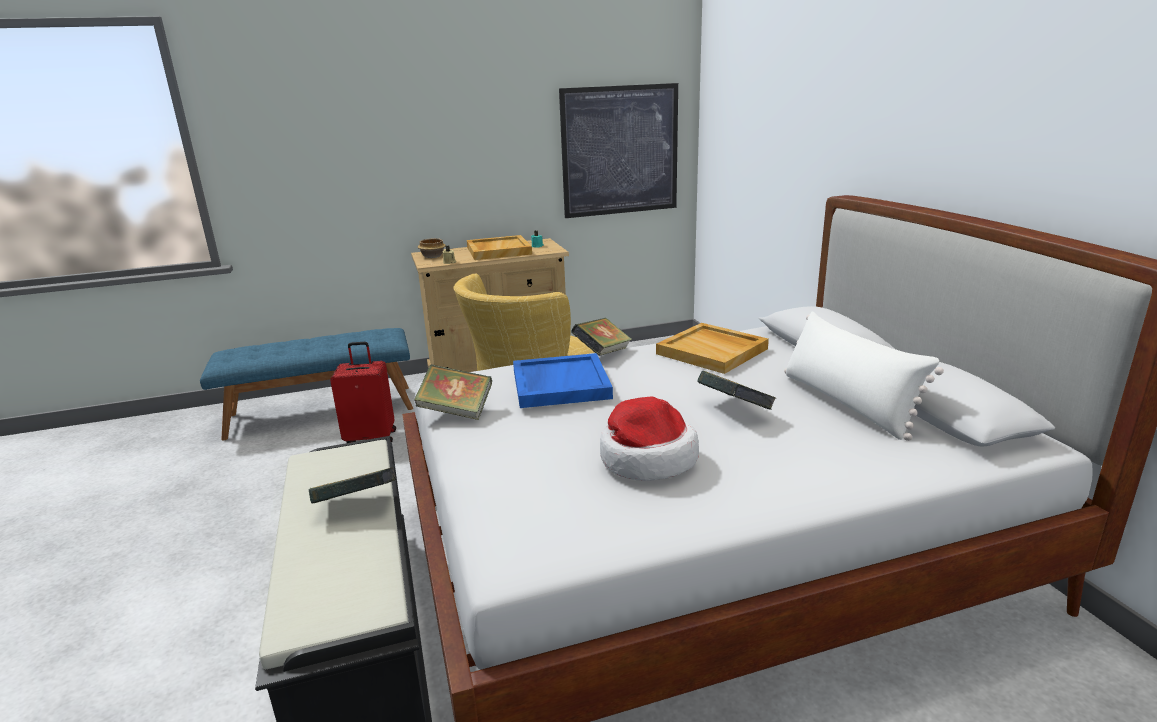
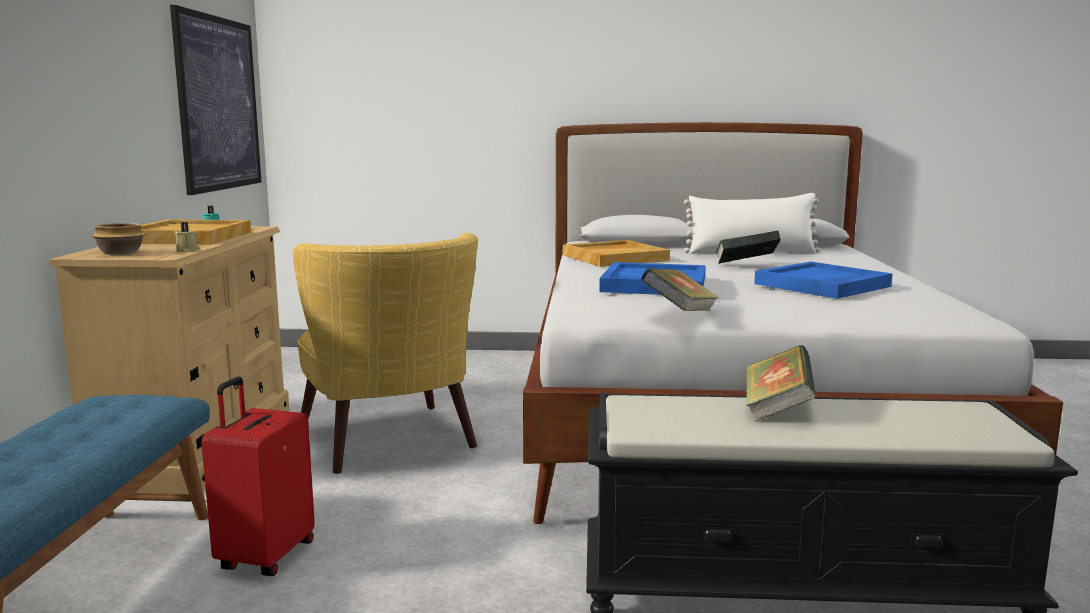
camera: 70 degrees left, 10 degrees down
book [571,318,632,356] -> none
hat [600,396,699,481] -> blue tray [754,262,893,299]

